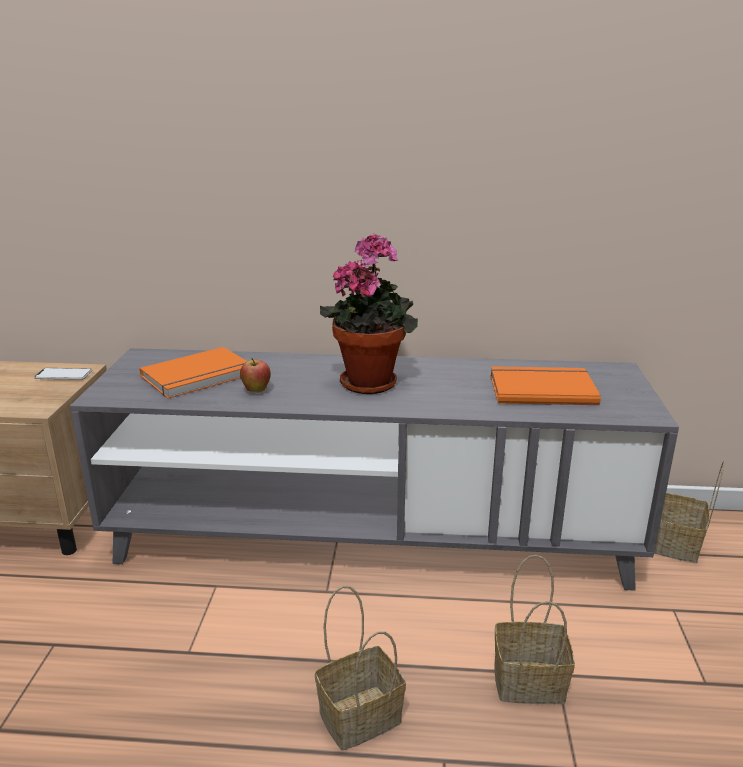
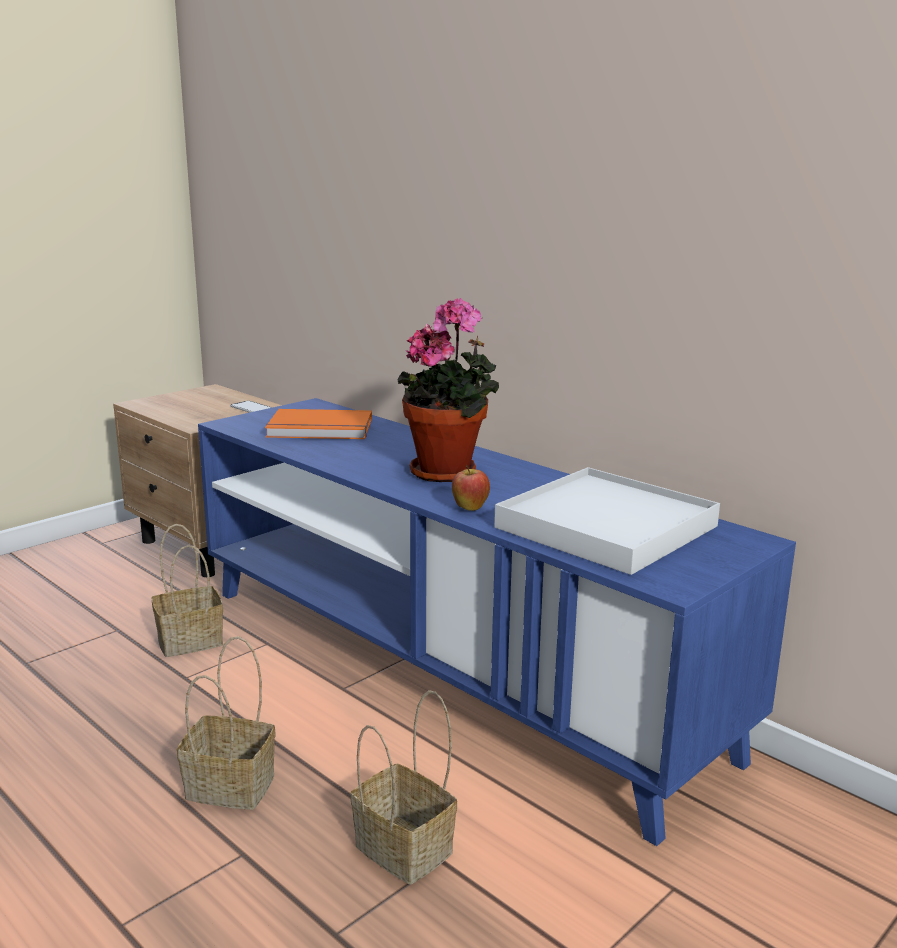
camera: 40 degrees right, 5 degrees down
grey tv stand [70,348,679,591] -> blue tv stand [198,398,796,846]
apple [240,358,271,393] -> apple moved to [452,465,490,511]
orange book [490,366,601,405] -> white tray [494,467,720,575]
basket [655,461,725,563] -> basket moved to [152,524,223,657]

